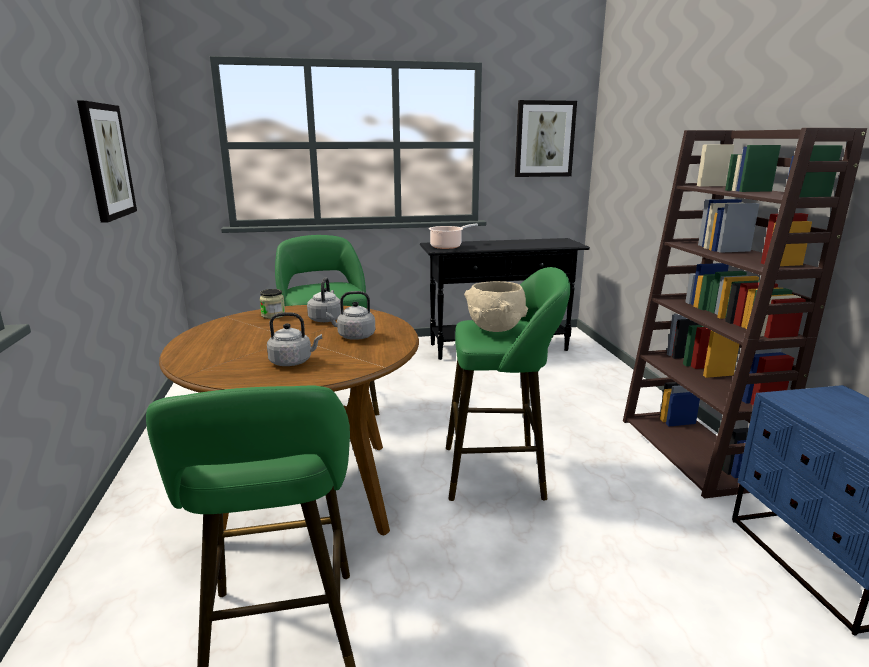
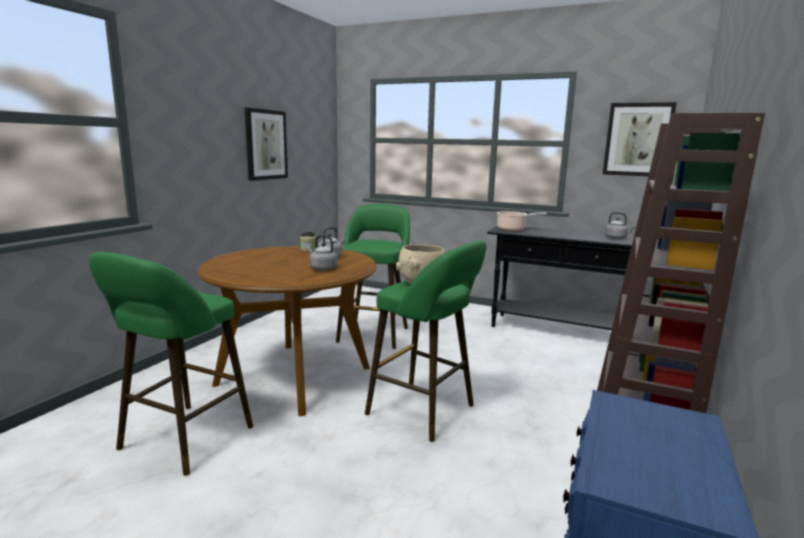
camera: 35 degrees right, 5 degrees down
grey kettle [267,313,322,366] -> grey kettle moved to [605,212,635,239]

